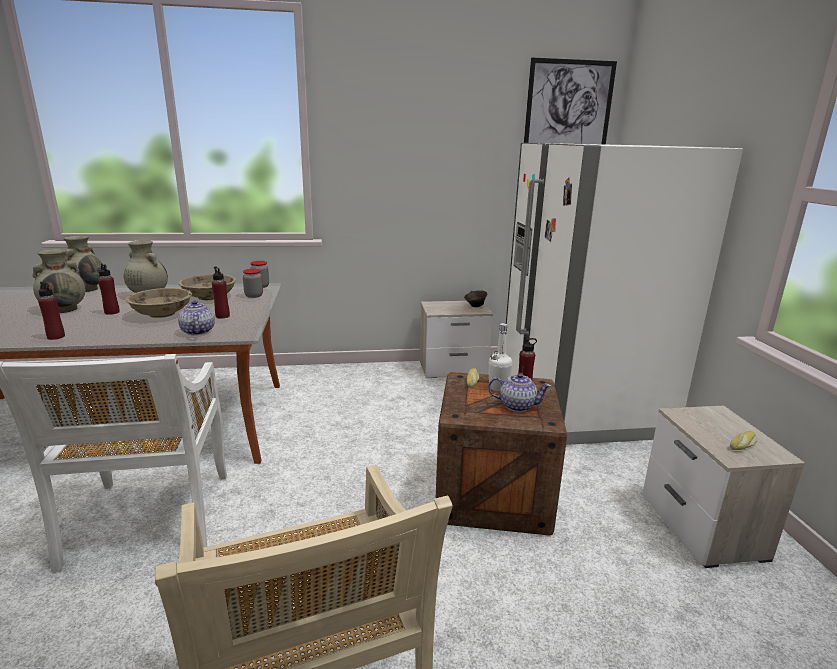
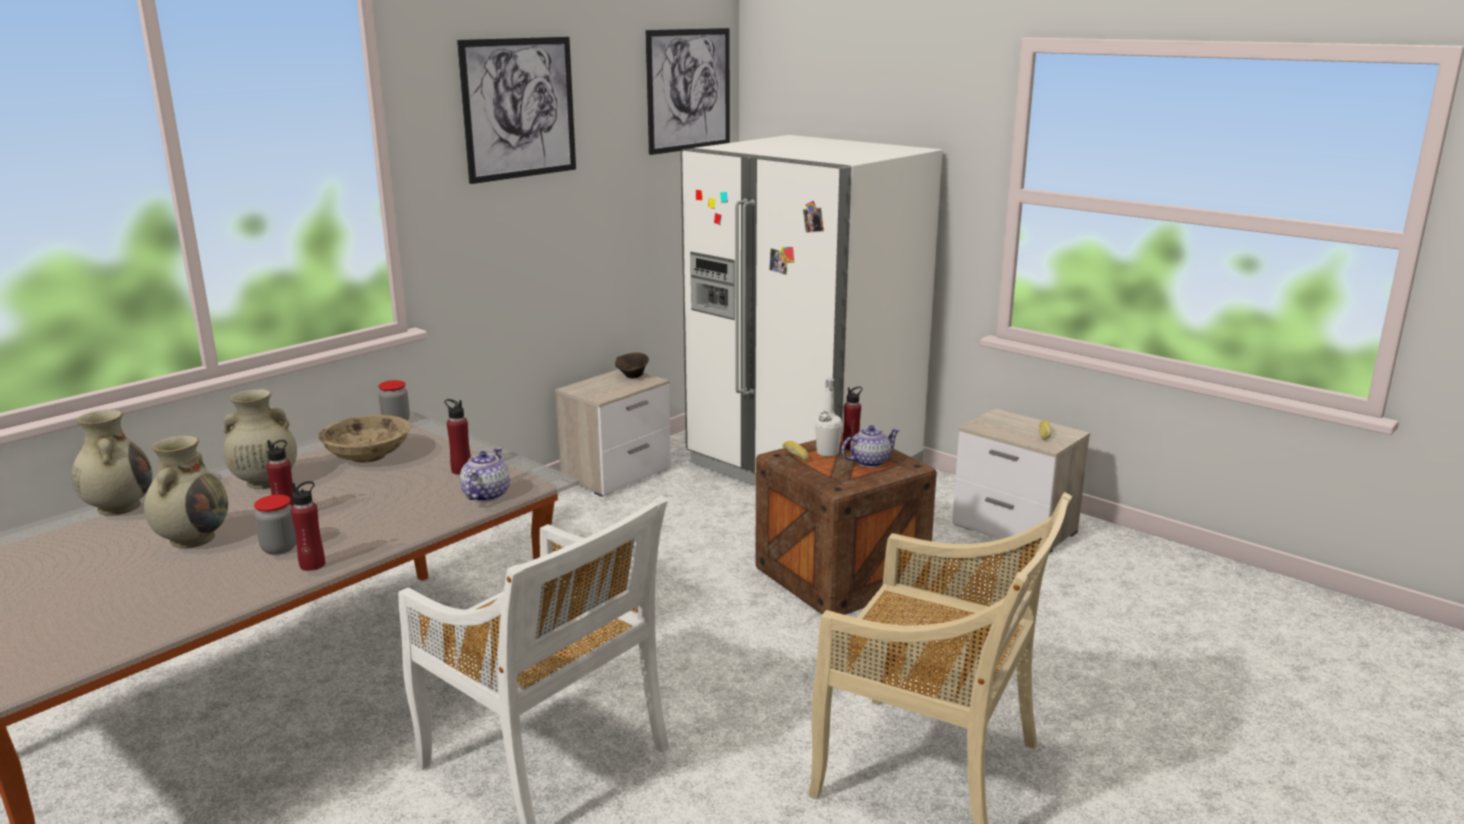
camera: 40 degrees left, 0 degrees up
beige bowl [126,288,192,318] -> none
teapot [178,300,215,336] -> teapot turned 75 degrees clockwise [460,448,510,502]
jar [243,269,263,298] -> jar moved to [254,495,297,555]
none -> picture [457,37,576,184]

